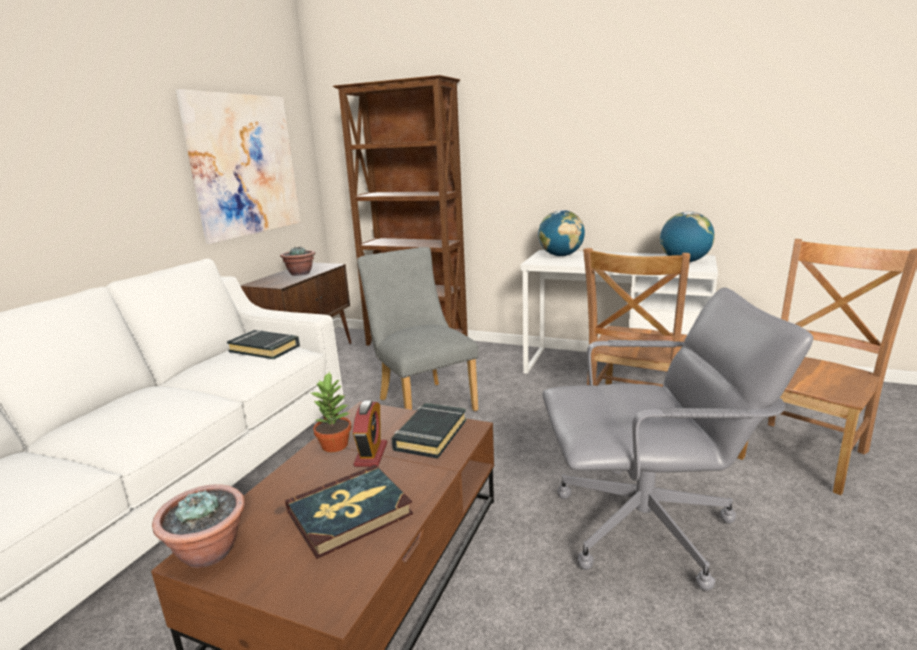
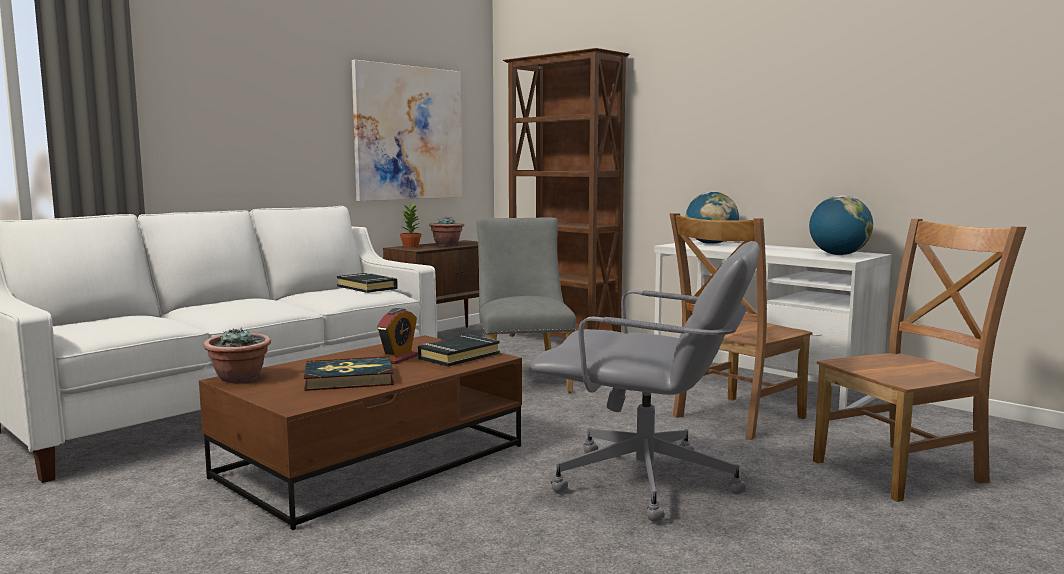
camera: 20 degrees right, 10 degrees down
potted plant [311,371,352,452] -> potted plant moved to [400,203,421,247]

